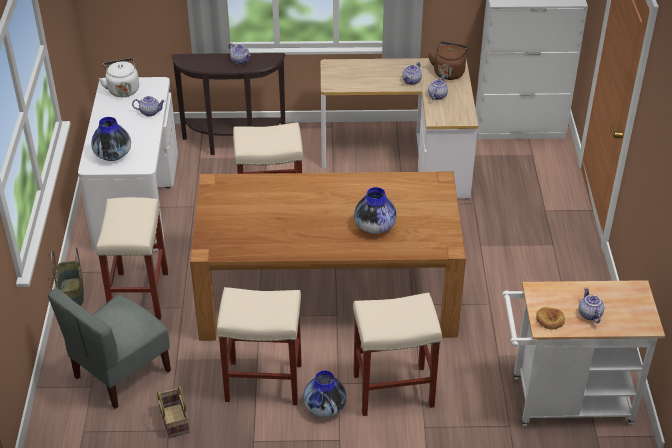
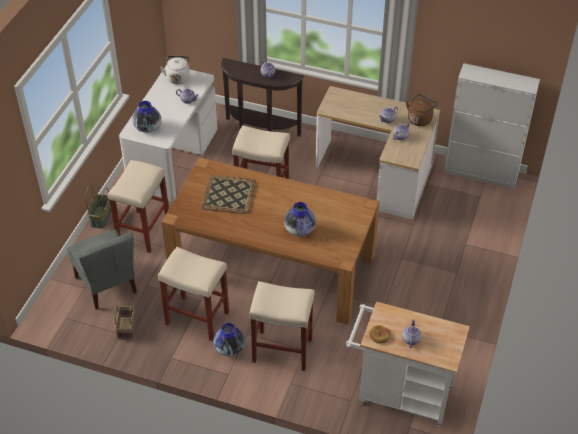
camera: 20 degrees right, 5 degrees up
grey chair [48,289,171,409] -> grey chair turned 90 degrees counterclockwise [67,230,137,309]
none -> tray [201,175,256,214]

